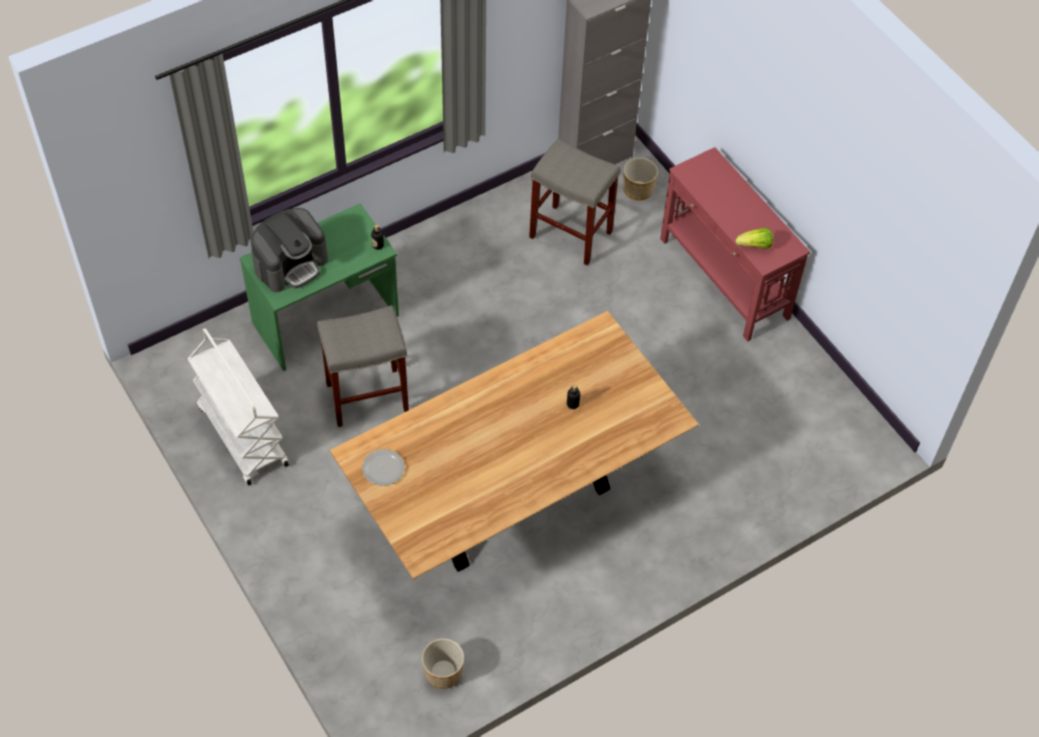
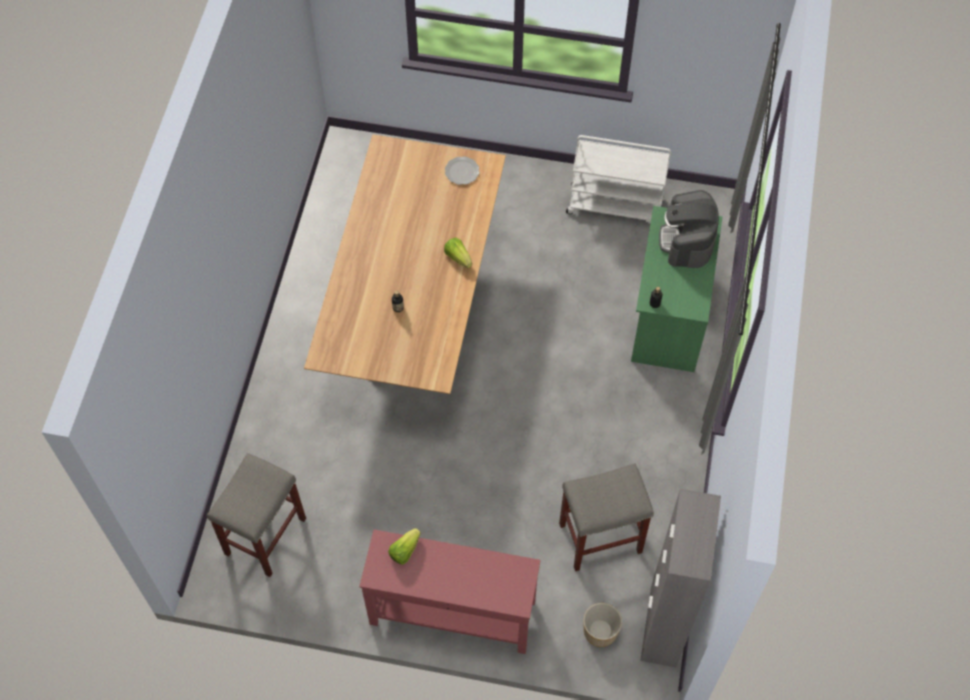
camera: 135 degrees right, 5 degrees up
grey stool [317,305,409,427] -> grey stool moved to [207,453,306,577]
planter [422,638,464,689] -> none
none -> lettuce [444,238,472,268]

